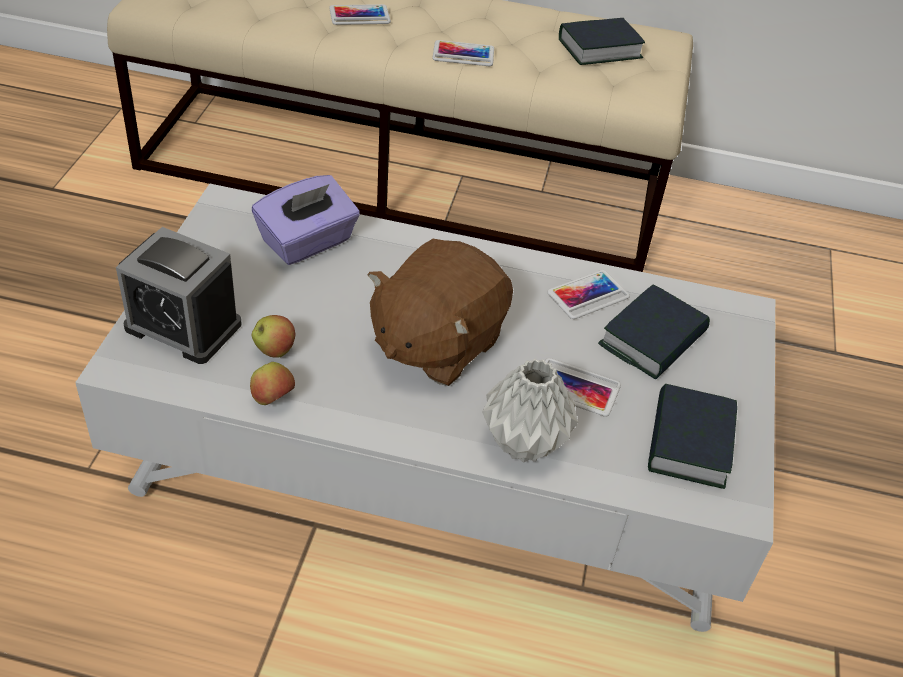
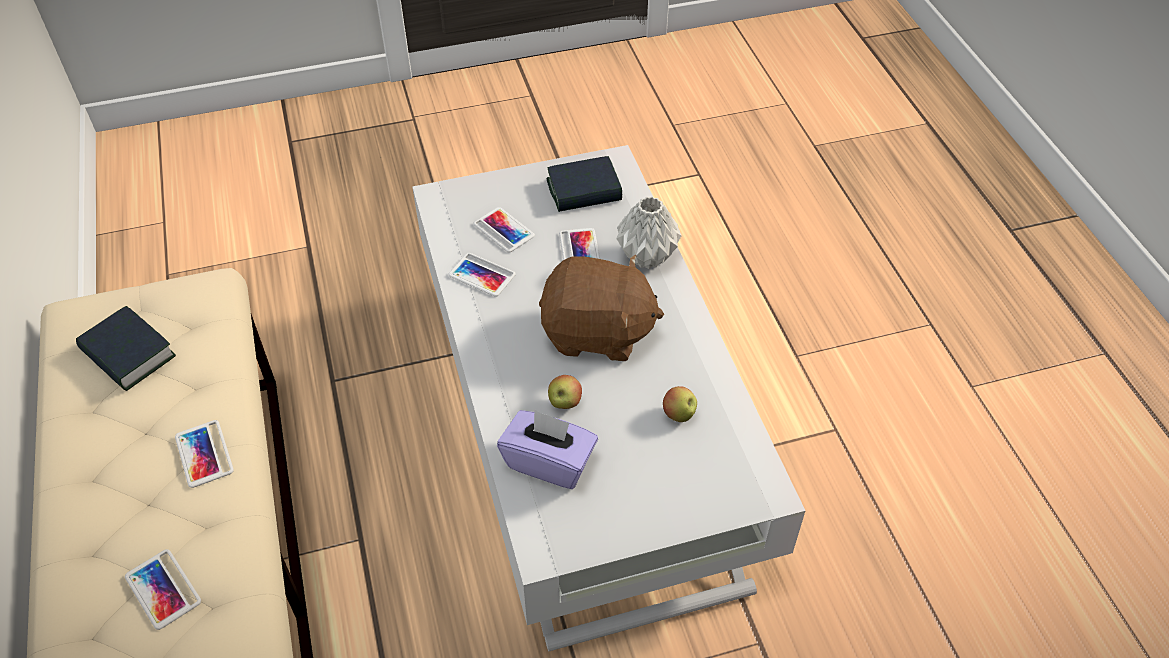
camera: 115 degrees left, 5 degrees up
alarm clock [116,227,241,364] -> none
apple [250,362,295,405] -> apple moved to [548,375,582,409]
book [598,284,710,380] -> phone [473,207,535,253]

